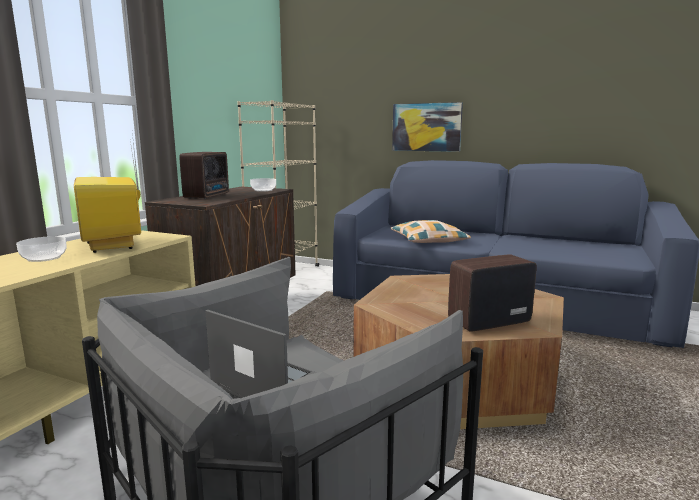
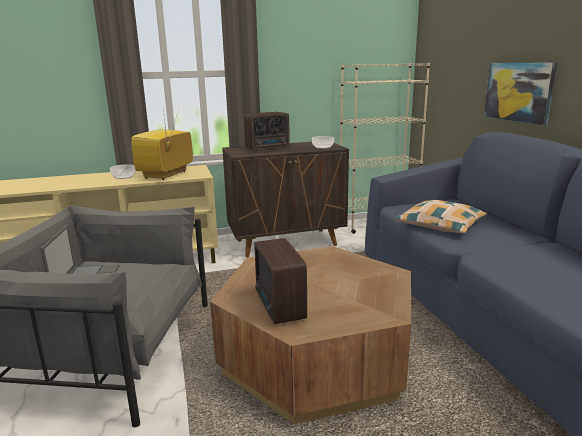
camera: 50 degrees right, 5 degrees up
radio [448,255,537,332] -> radio turned 135 degrees counterclockwise [254,238,307,324]

